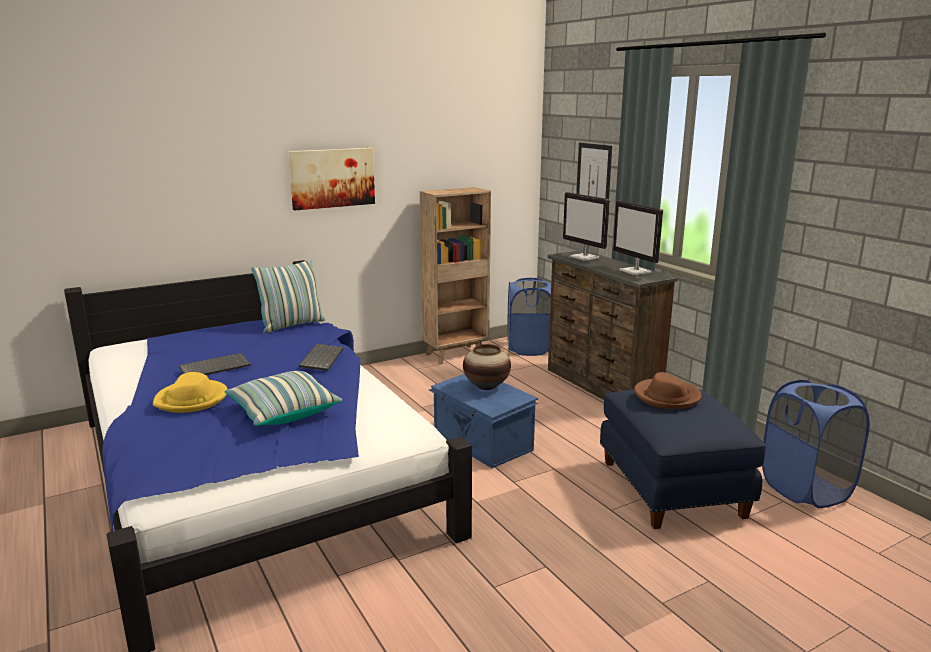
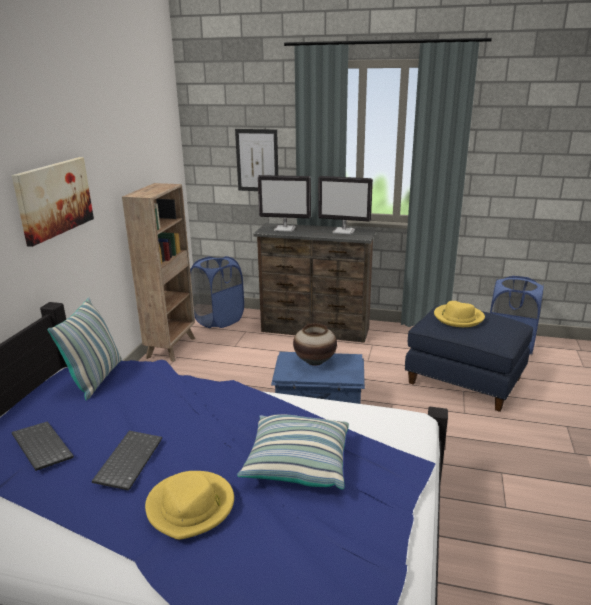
camera: 45 degrees left, 5 degrees up
keyboard [299,344,343,371] -> keyboard moved to [12,421,74,471]
brown hat [634,372,701,409] -> yellow hat [434,301,485,327]

